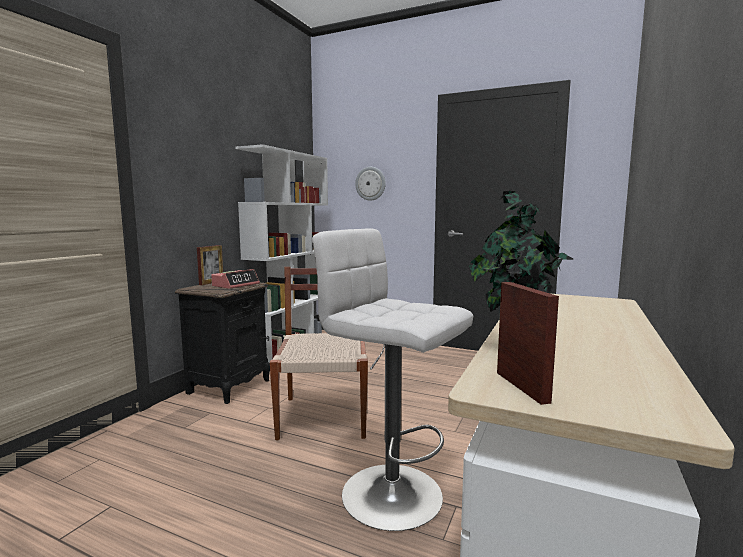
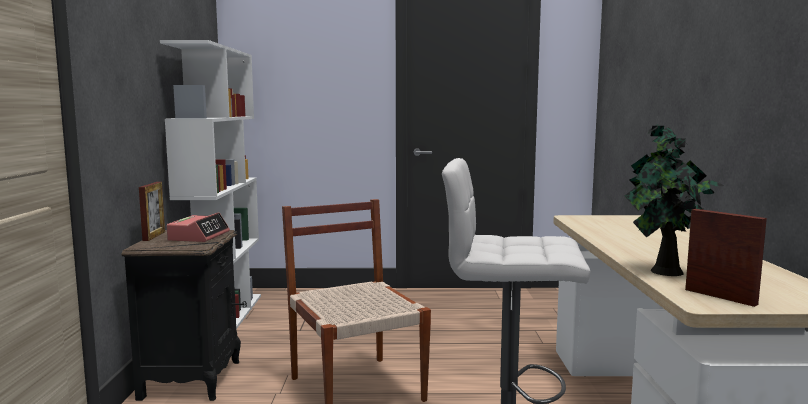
camera: 25 degrees left, 0 degrees up
wall clock [355,167,386,201] -> none

